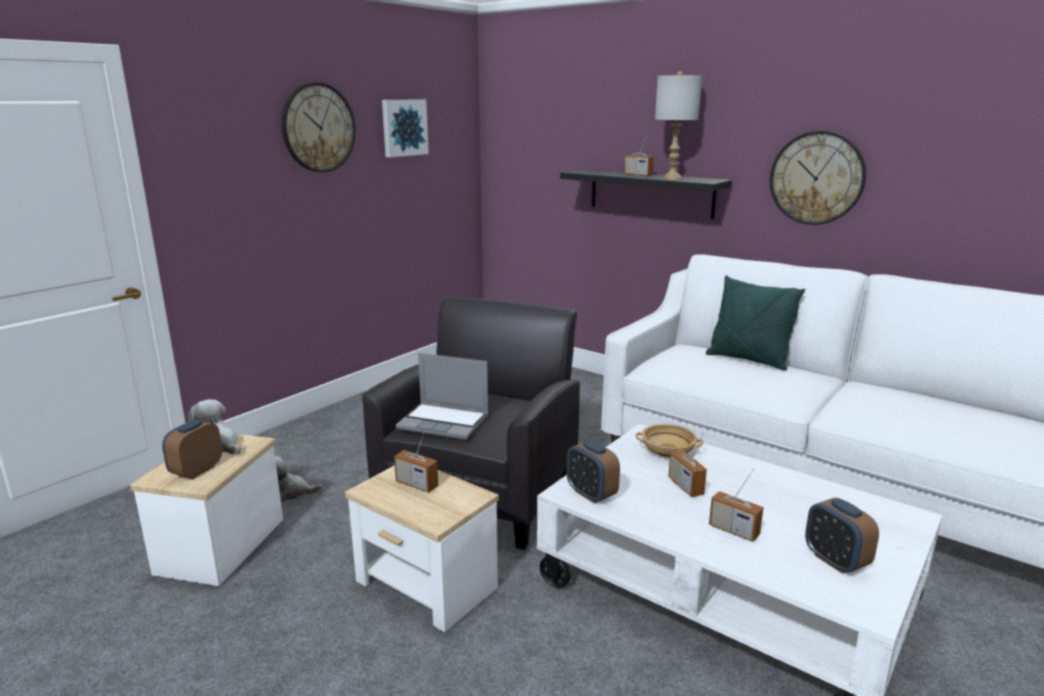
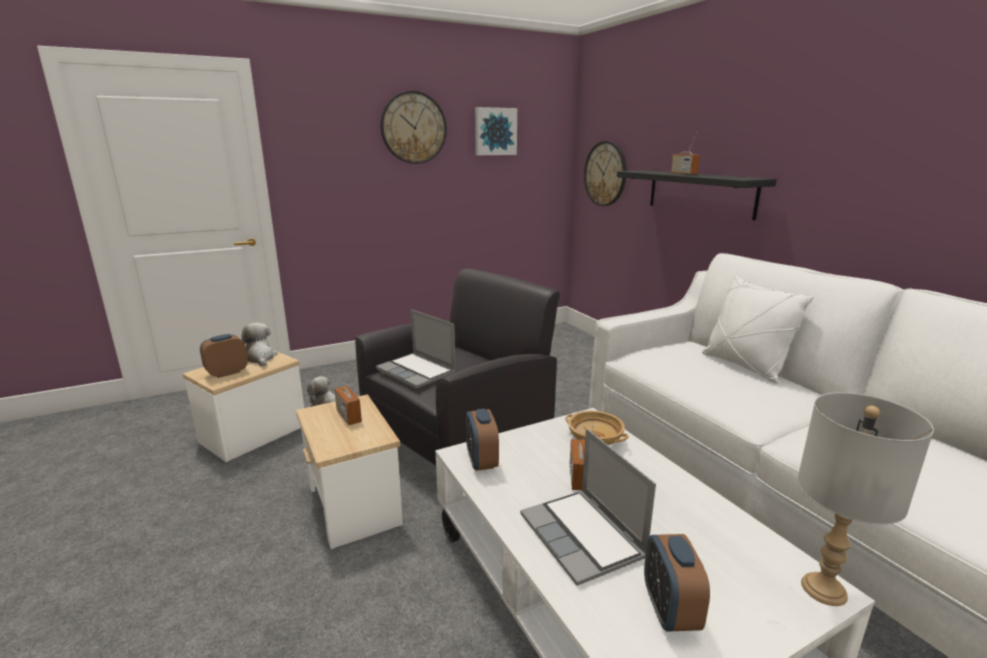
camera: 25 degrees right, 0 degrees up
grey table lamp [655,71,702,180] -> grey table lamp moved to [797,392,934,606]
green pillow [706,275,805,370] -> white pillow [702,275,814,384]
radio [709,469,763,542] -> laptop [520,429,656,586]
wall clock [770,131,866,225] -> wall clock moved to [584,141,627,206]

